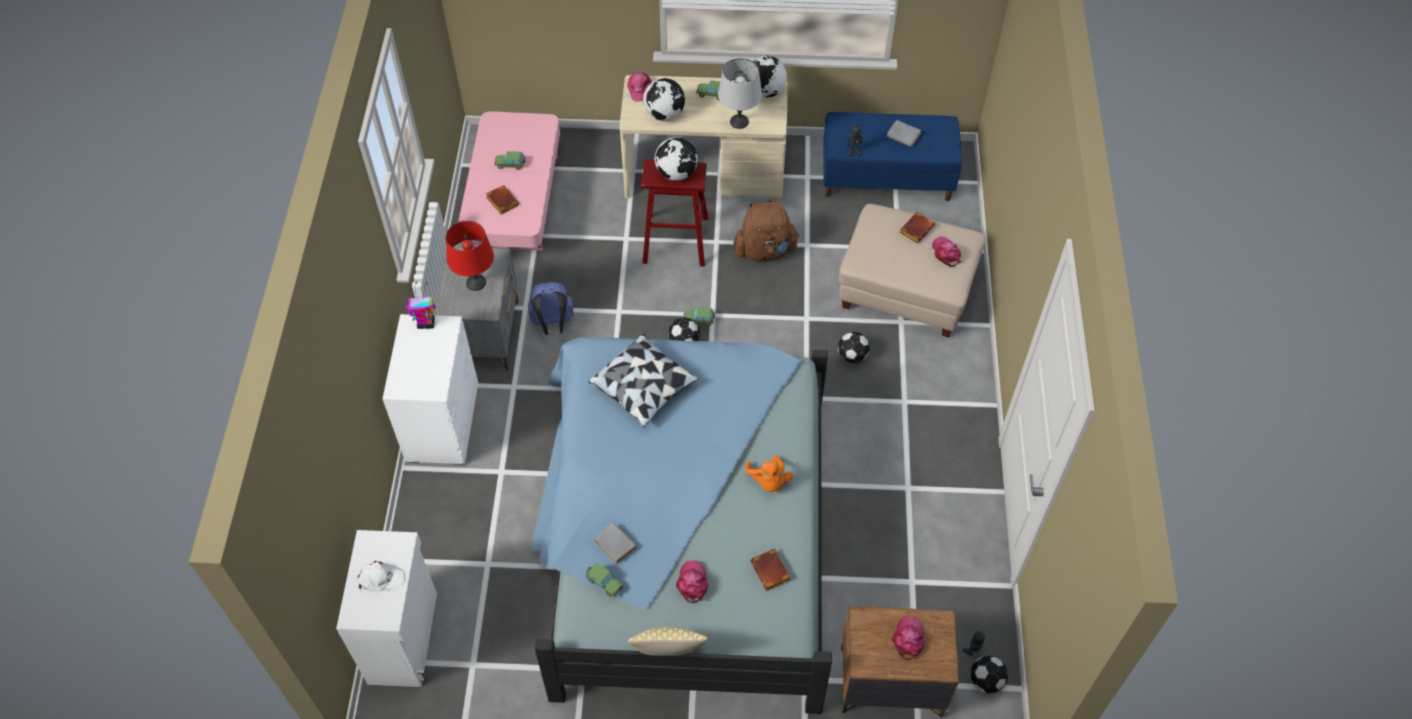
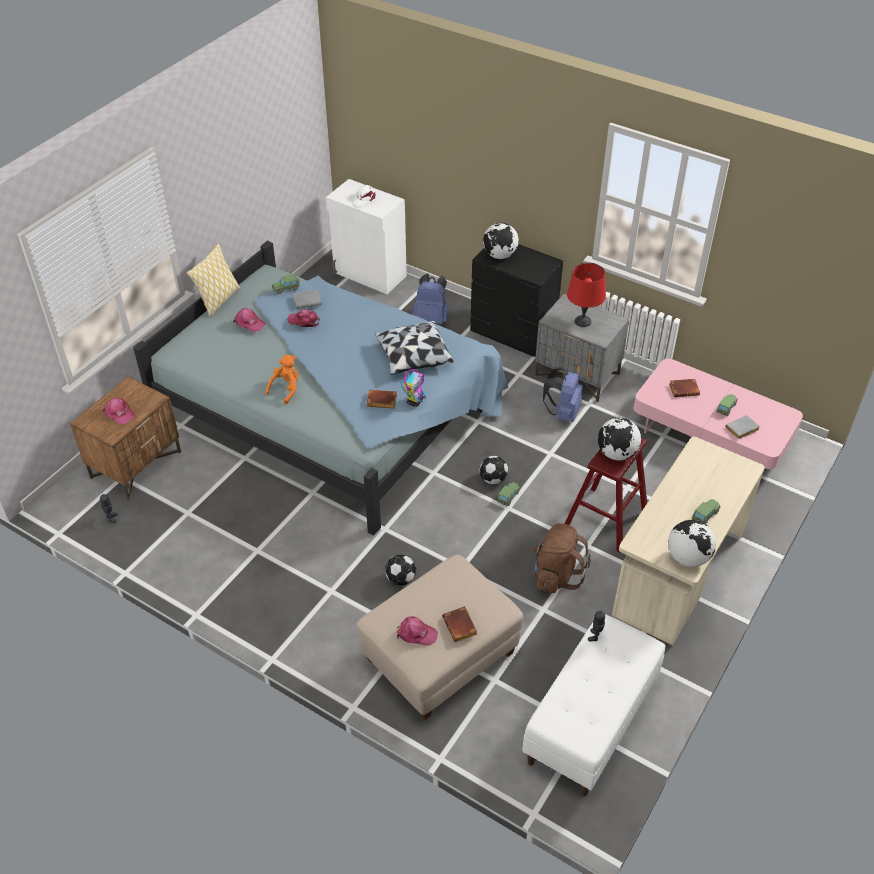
camera: 120 degrees right, 10 degrees down
white dresser [383,314,478,465] -> black dresser [470,244,563,357]
toy robot [406,282,436,329] -> toy robot moved to [401,369,429,407]
pink cap [627,72,652,102] -> pink cap moved to [287,309,320,327]
globe [643,78,685,121] -> globe moved to [483,223,519,259]
grey table lamp [718,58,762,129] -> none
orange plush toy [745,455,793,492] -> orange plush toy turned 105 degrees clockwise [265,355,299,404]
brown book [750,548,790,591] -> brown book moved to [367,390,397,408]
blue bench [823,112,962,201] -> white bench [522,614,665,796]
grey book [887,120,921,147] -> grey book moved to [725,415,760,439]
football [970,656,1008,693] -> none
none -> blue backpack [413,273,449,324]

